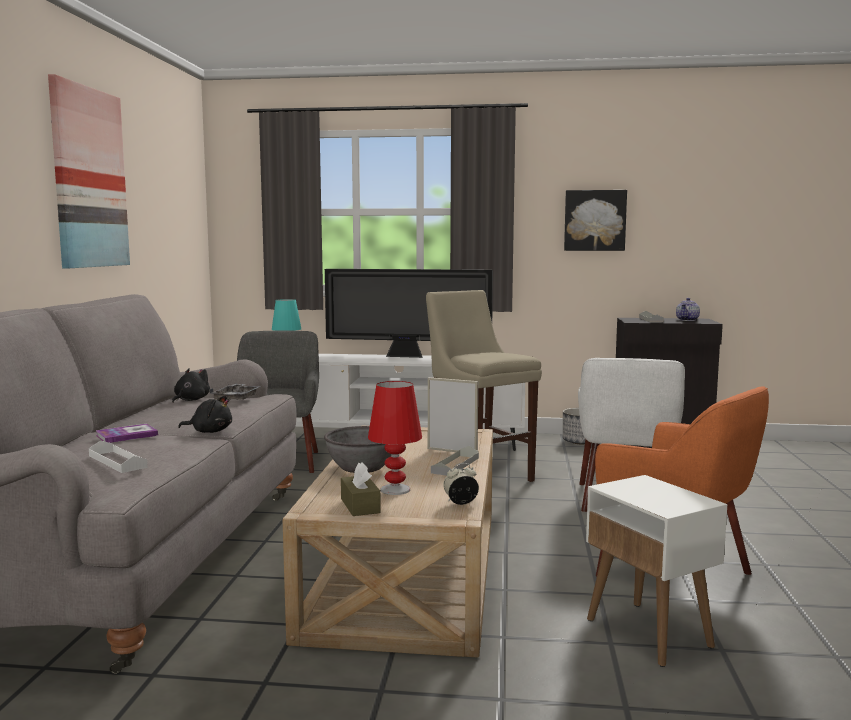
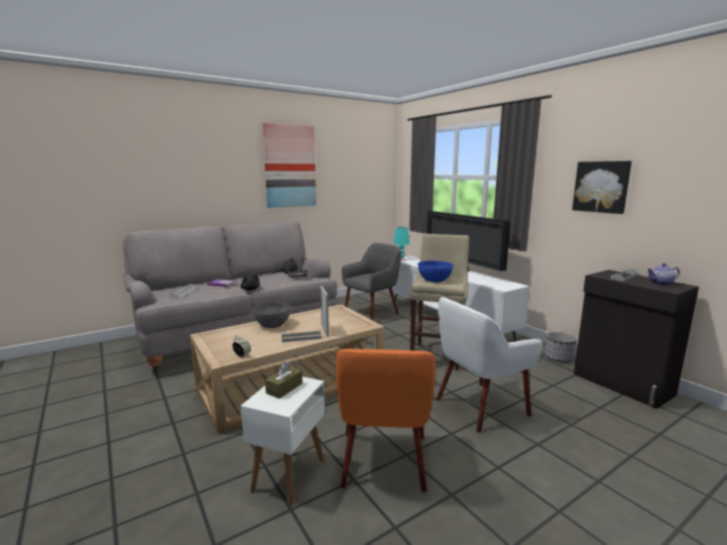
camera: 50 degrees right, 5 degrees up
brown tissue box [341,462,381,516] -> brown tissue box moved to [265,361,303,399]
red table lamp [368,381,422,495] -> none
none -> blue bowl [417,261,454,282]

